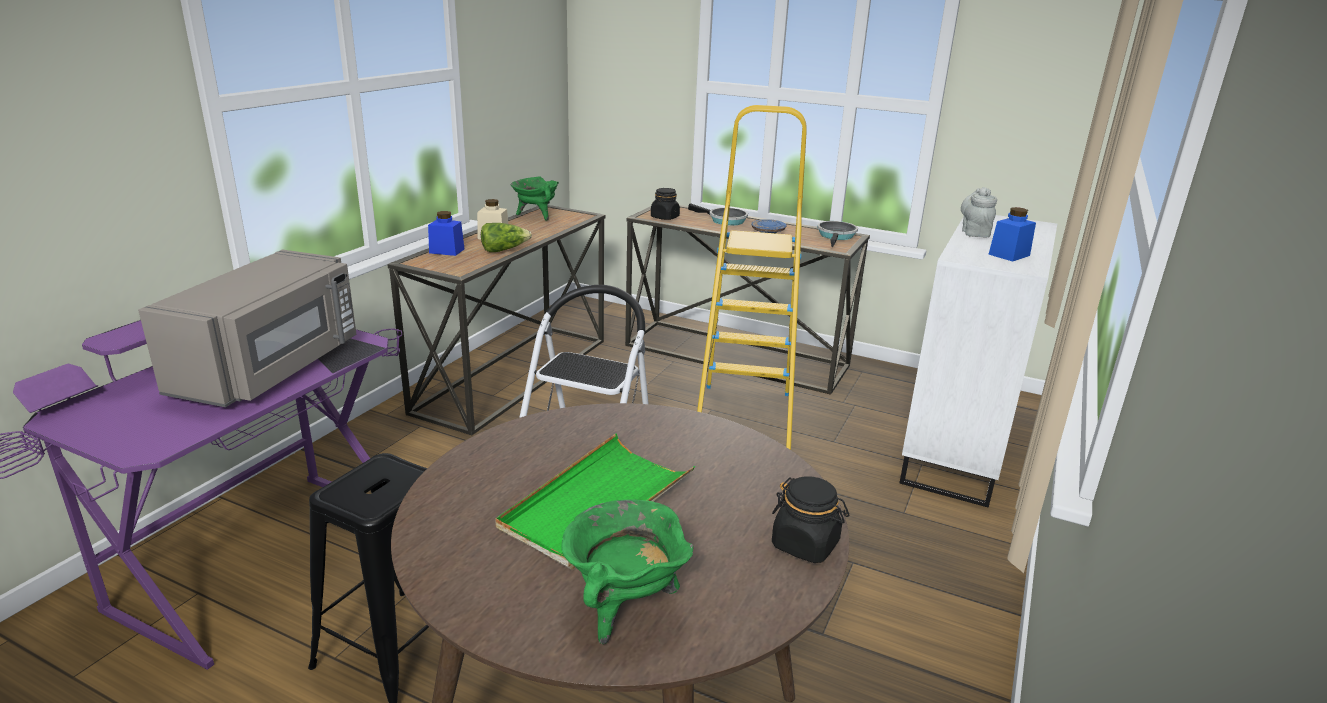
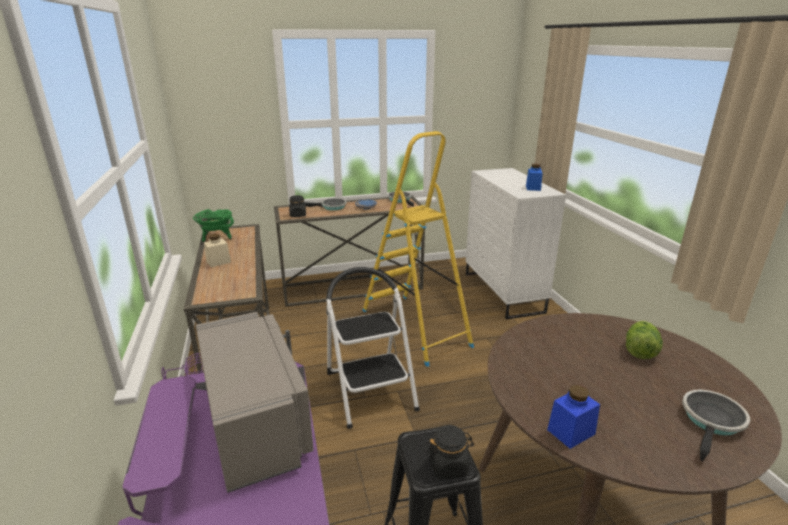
camera: 40 degrees left, 0 degrees up
blue jar [428,211,464,256] -> blue jar moved to [547,385,600,449]
lettuce [481,223,532,252] -> lettuce moved to [626,321,663,359]
green tray [495,434,695,569] -> none
green cooking pot [562,499,693,644] -> frying pan [682,390,750,461]
black jar [772,476,849,563] -> black jar moved to [427,425,474,479]
grey teapot [961,187,997,237] -> none

